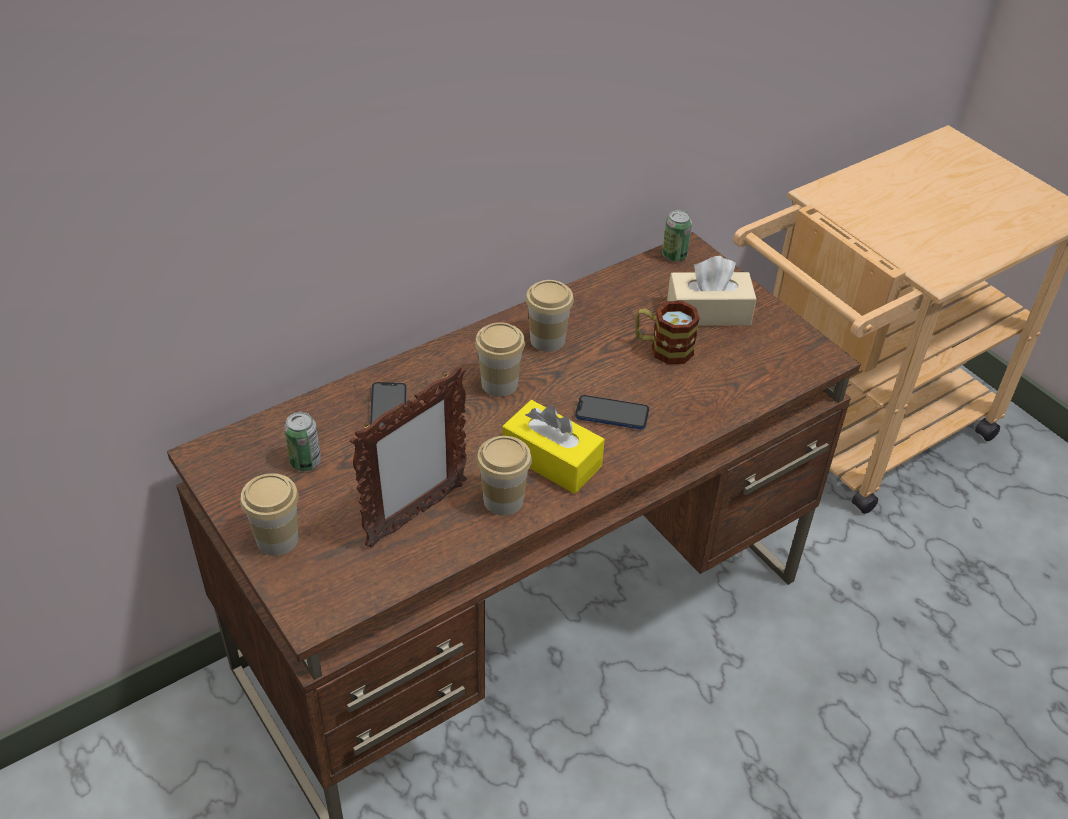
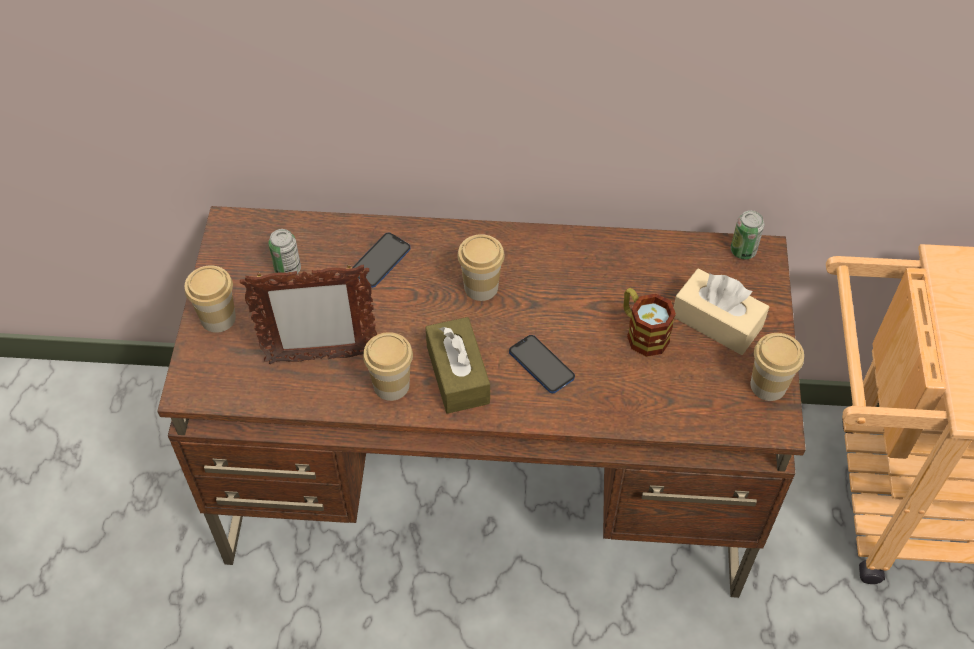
camera: 40 degrees right, 10 degrees up
yellow tissue box [502,400,605,494] -> brown tissue box [425,317,490,414]
cup [526,280,574,352] -> cup moved to [750,333,804,401]

